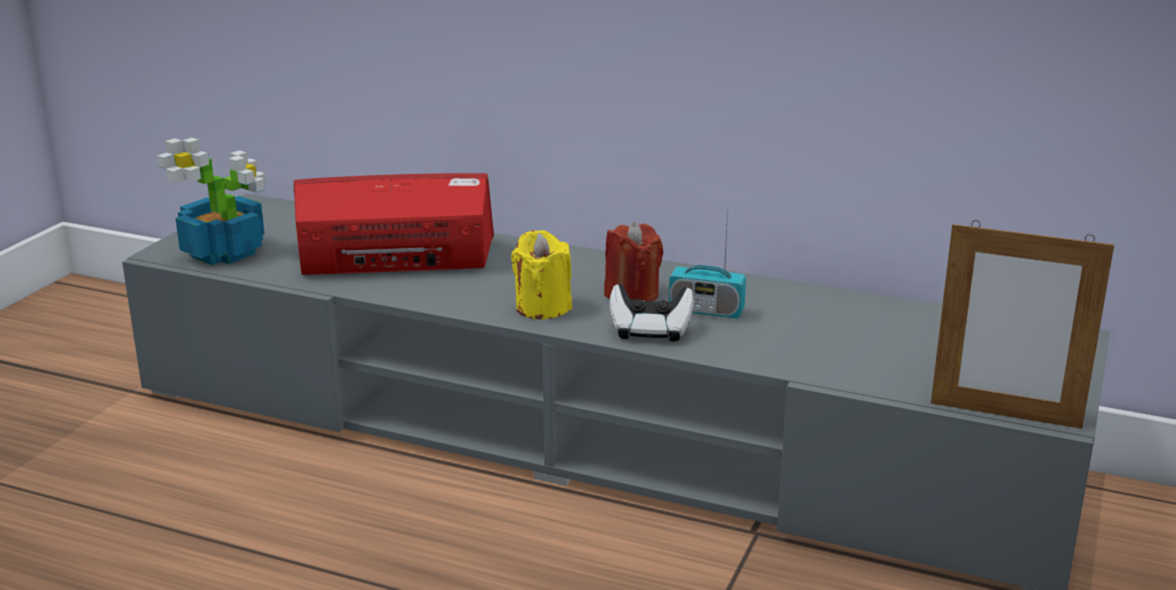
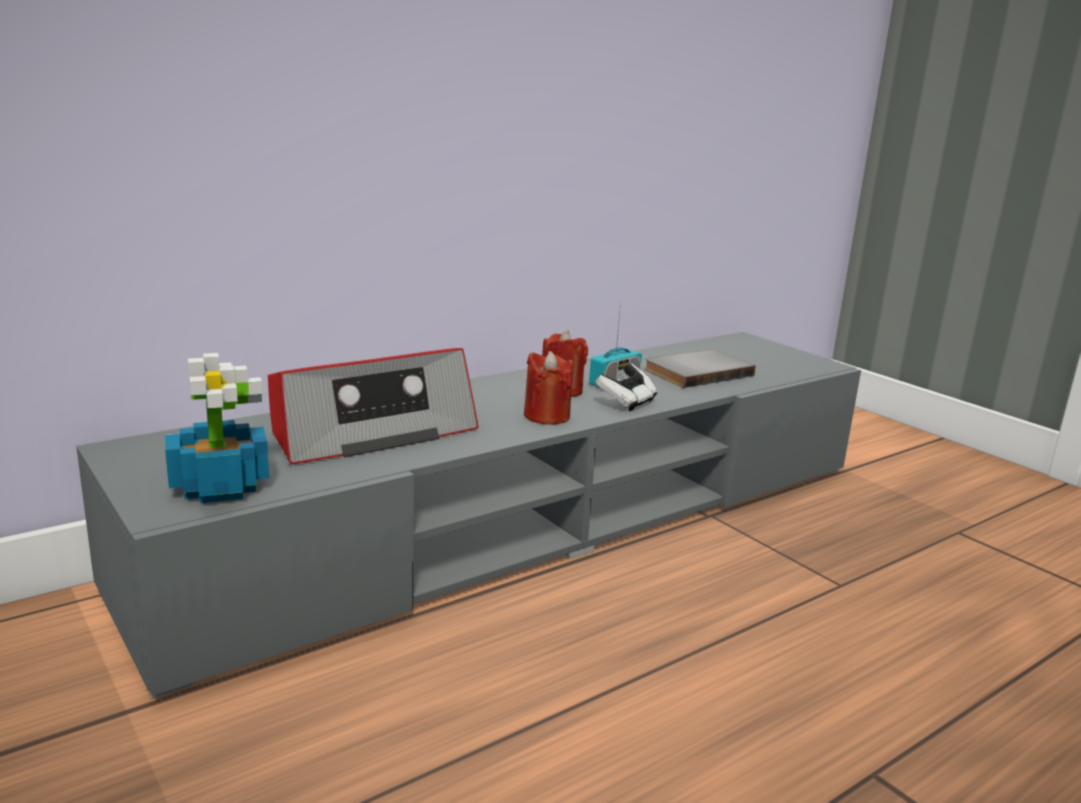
camera: 60 degrees left, 5 degrees down
radio [294,173,494,275] -> radio turned 150 degrees counterclockwise [268,348,479,465]
yellow candle [511,230,572,320] -> red candle [524,351,573,425]
picture frame [931,220,1114,429] -> none
none -> grey book [644,349,756,388]

